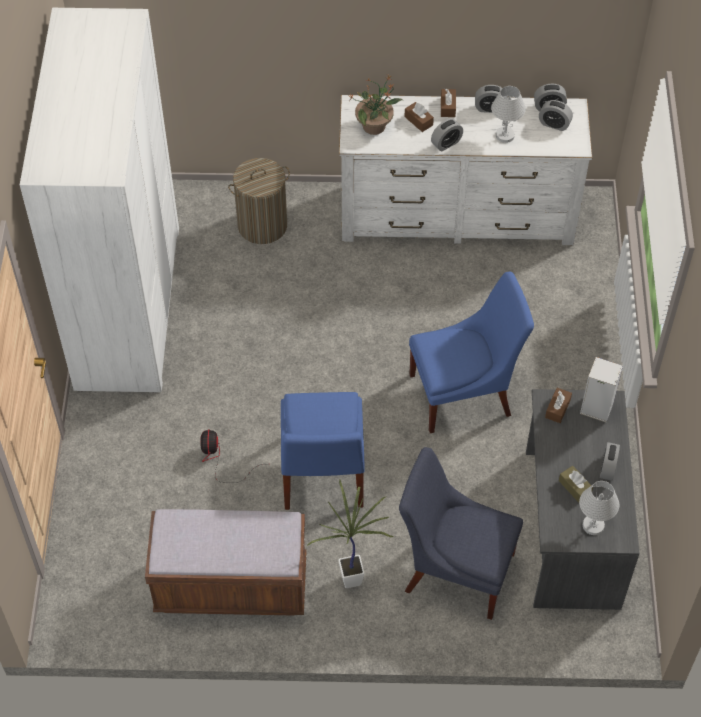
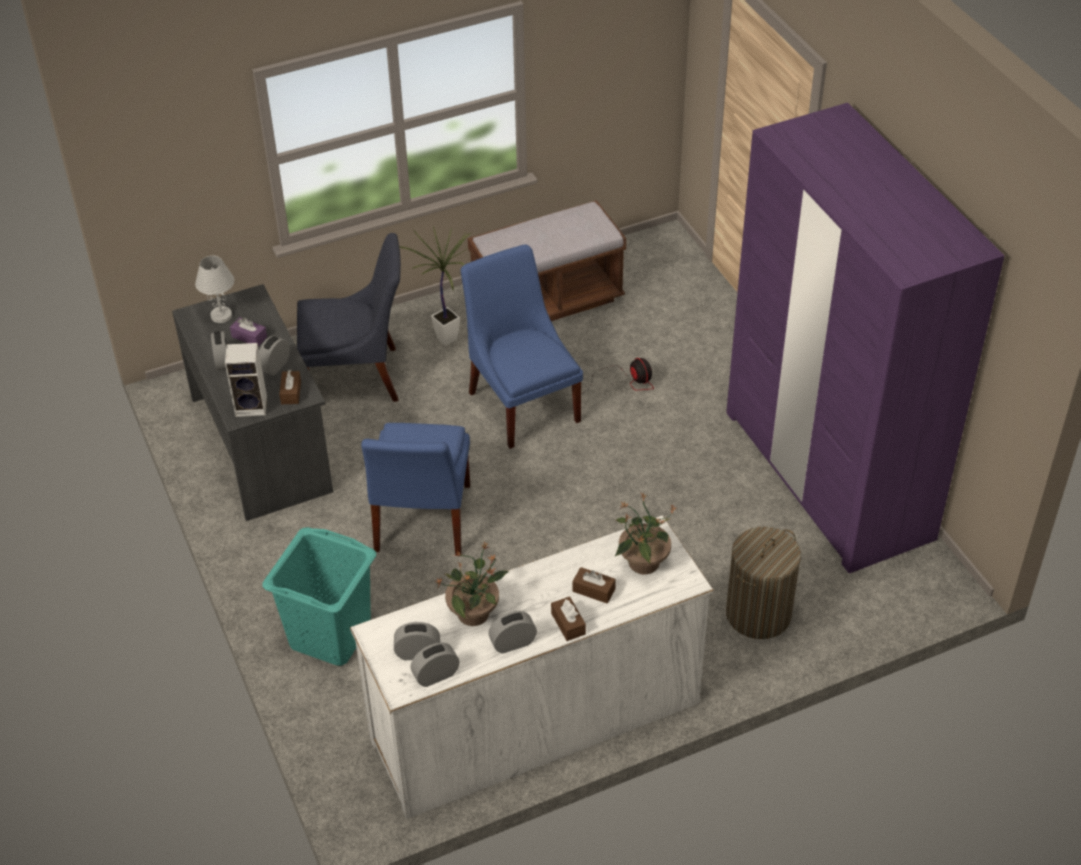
camera: 155 degrees right, 10 degrees down
white wardrobe [20,8,179,393] -> purple wardrobe [726,103,1005,573]
blue chair [409,272,534,433] -> blue chair turned 45 degrees counterclockwise [361,423,470,555]
alarm clock [431,119,463,151] -> alarm clock moved to [259,336,290,376]
white table lamp [491,86,526,143] -> potted plant [434,542,509,626]
brown tissue box [559,466,593,503] -> purple tissue box [230,317,267,346]
none -> turquoise laundry basket [262,527,376,666]

